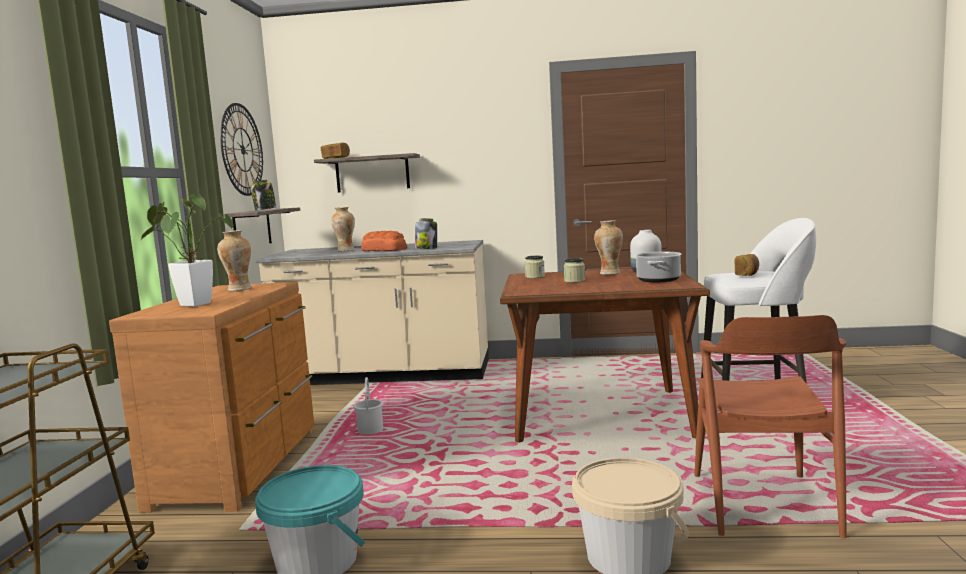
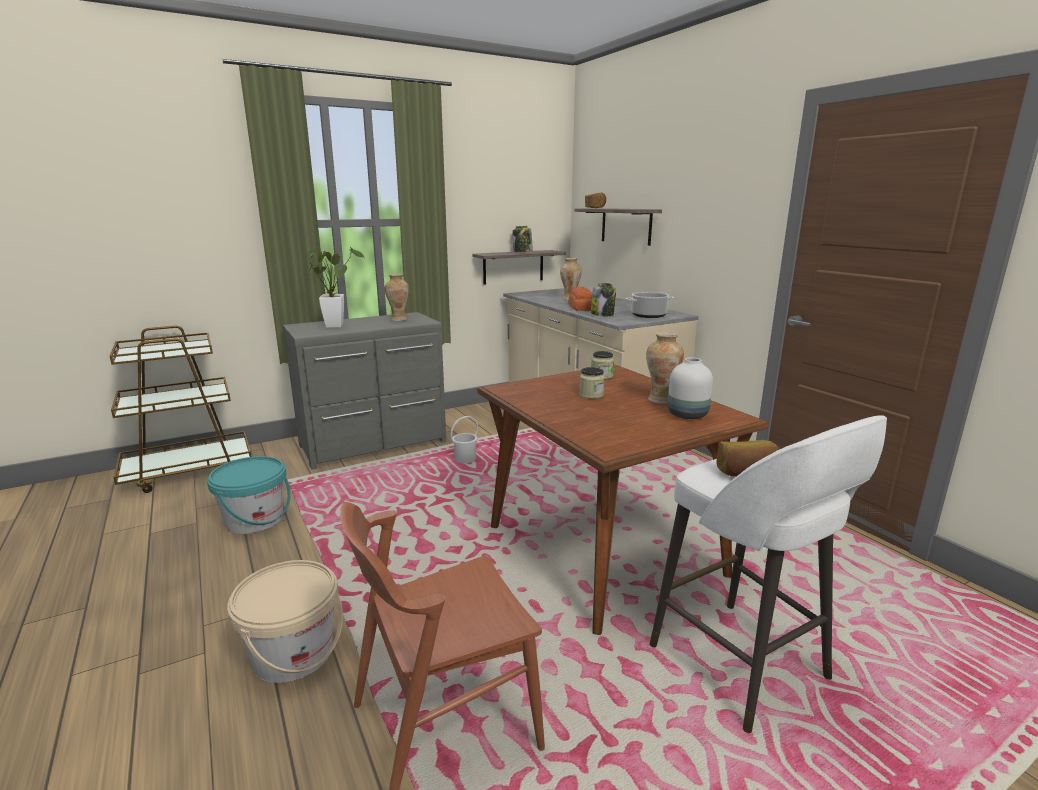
camera: 55 degrees right, 10 degrees up
brown dresser [109,282,314,513] -> grey dresser [283,312,446,470]
wall clock [220,103,263,196] -> none
cooking pot [635,252,682,282] -> cooking pot moved to [625,292,675,318]

